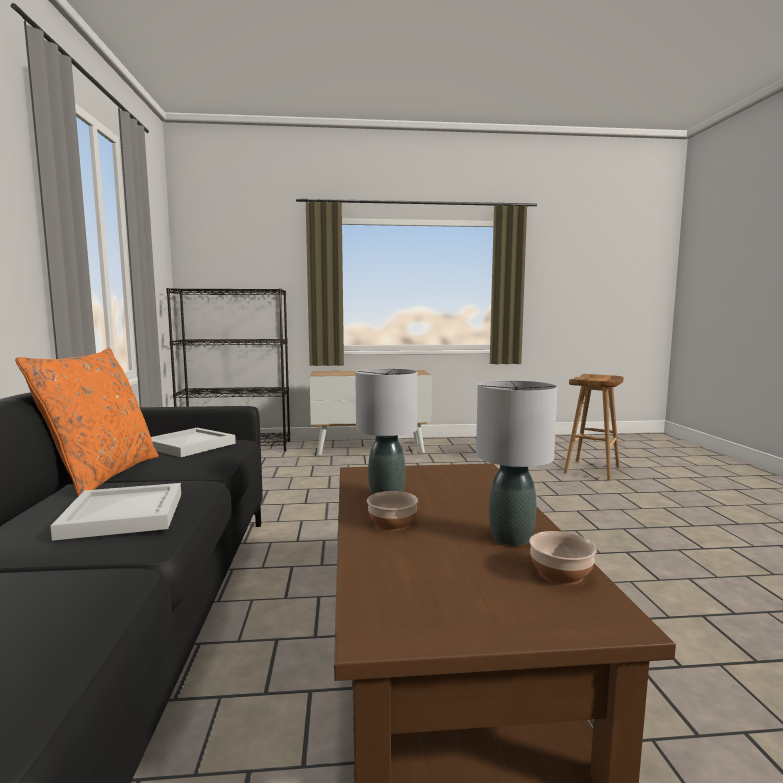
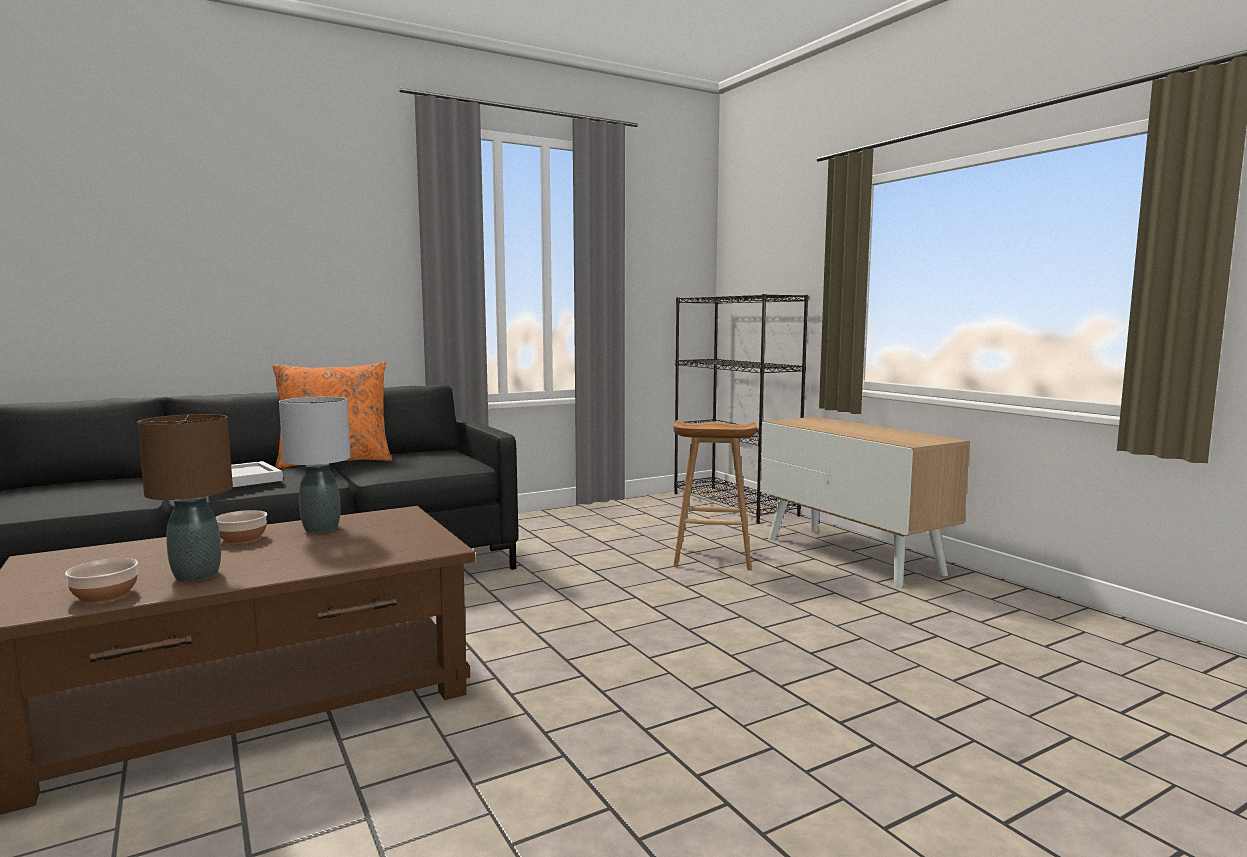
camera: 65 degrees right, 0 degrees up
white tray [151,428,236,457] -> none
grey table lamp [476,380,557,546] -> brown table lamp [137,414,233,582]
brown stool [564,374,624,481] -> brown stool moved to [673,420,757,571]

